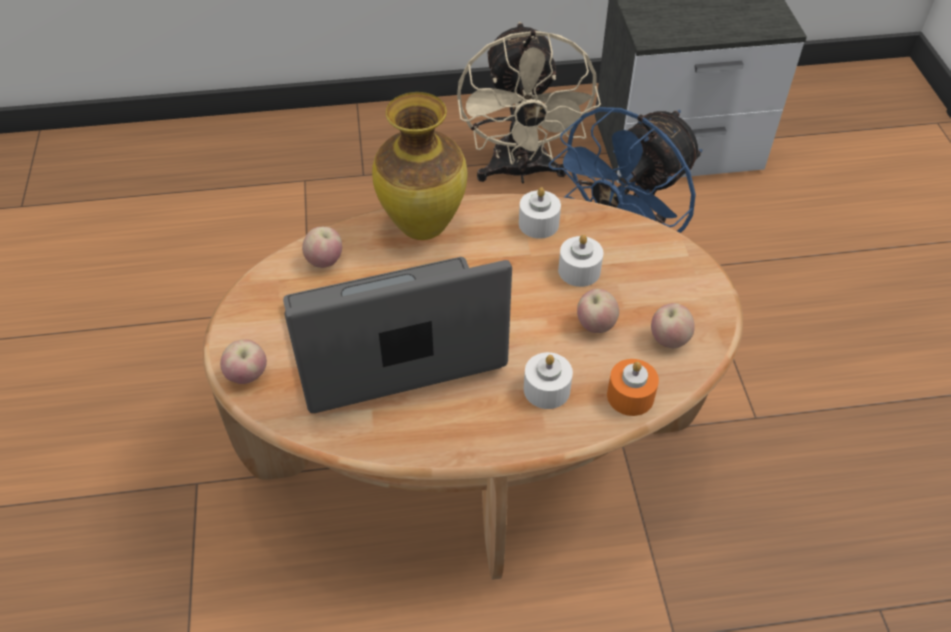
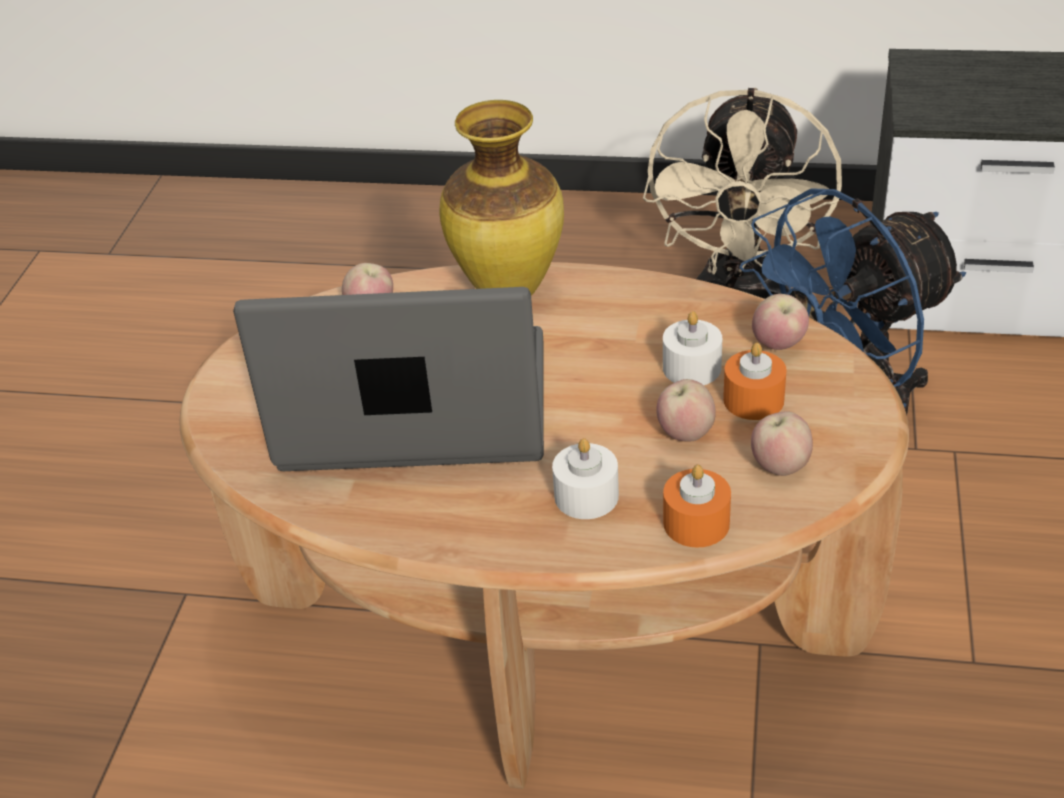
camera: 20 degrees right, 10 degrees down
apple [220,339,267,384] -> apple moved to [752,294,809,350]
white candle [519,187,561,239] -> none
none -> orange candle [723,343,787,420]

